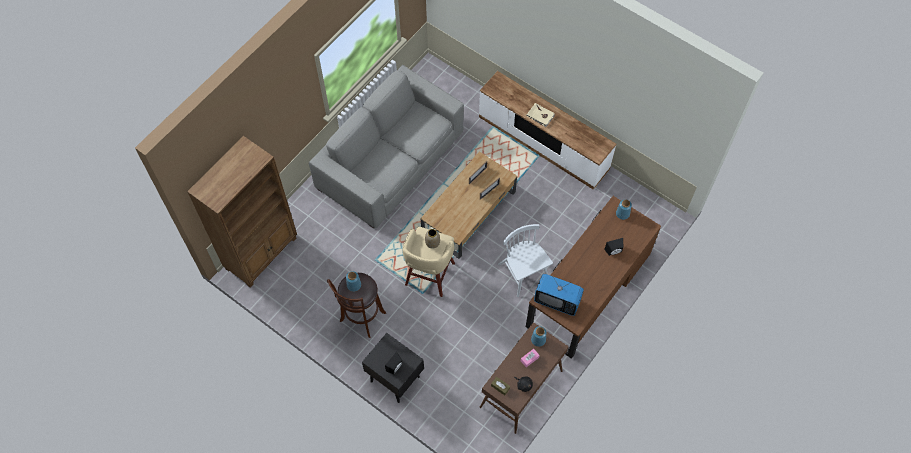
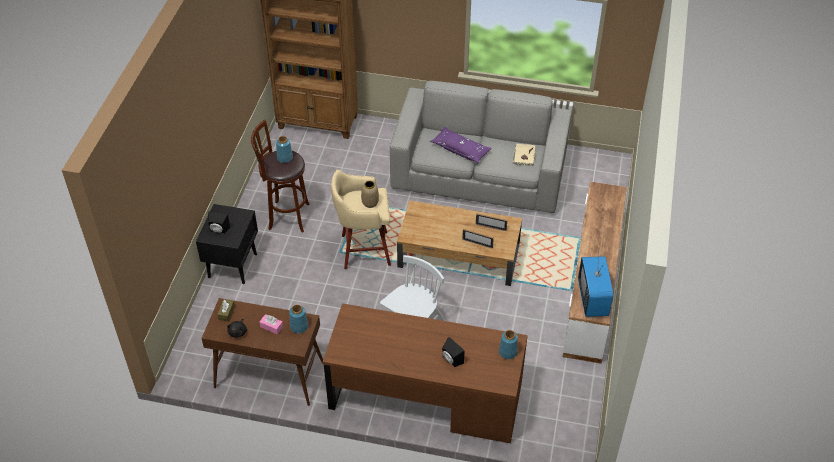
camera: 65 degrees right, 15 degrees down
beige book [526,103,555,127] -> beige book moved to [512,144,536,166]
television [534,274,584,316] -> television moved to [578,253,613,317]
none -> purple pillow [430,127,492,163]

